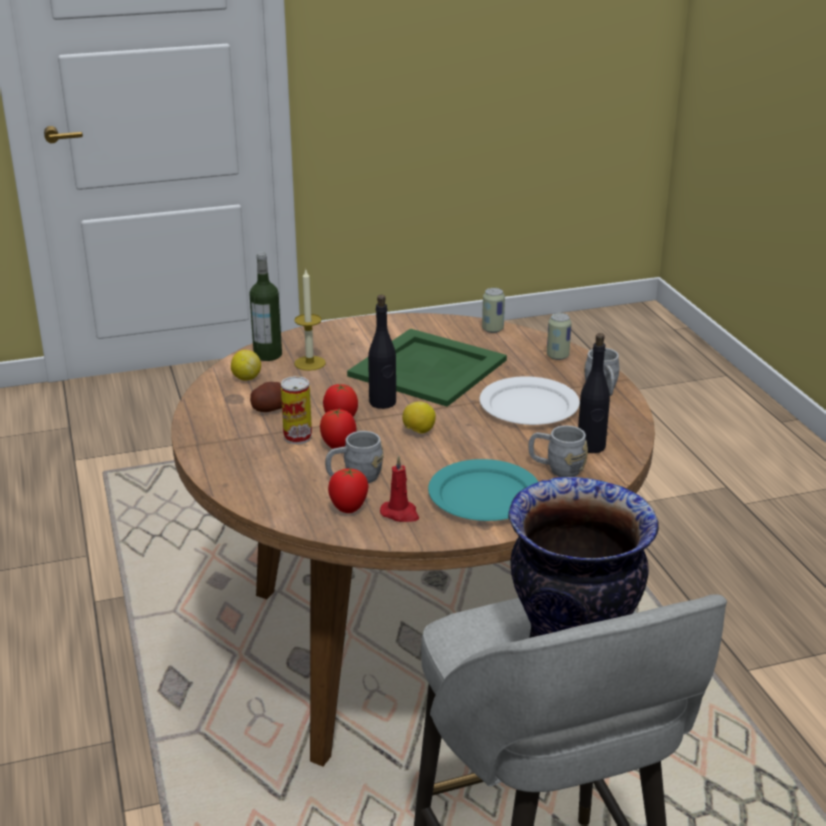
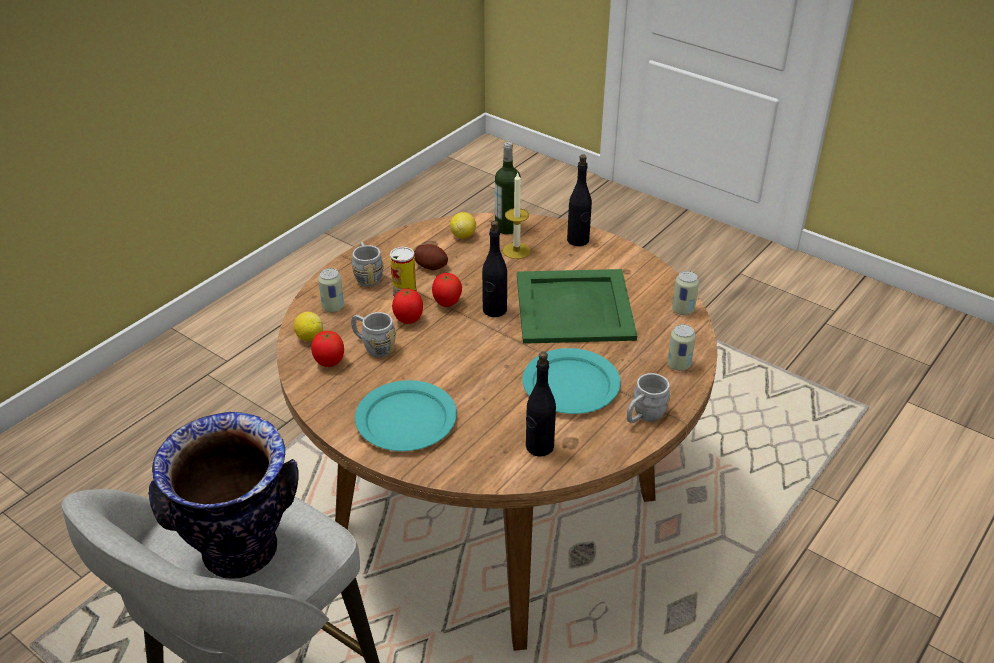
camera: 55 degrees right, 10 degrees up
red candle [380,456,419,522] -> none
lemon [402,402,436,434] -> lemon moved to [294,312,323,341]
white plate [480,376,580,425] -> turquoise plate [522,348,621,414]
grey mug [528,425,588,477] -> grey mug moved to [352,242,383,287]
none -> can [318,268,344,312]
none -> black bottle [567,154,592,246]

